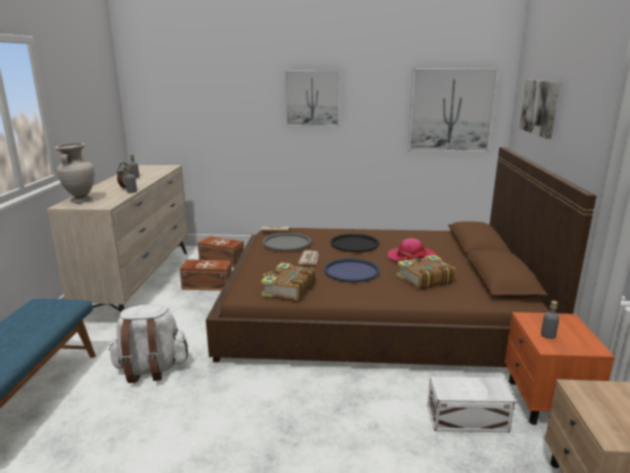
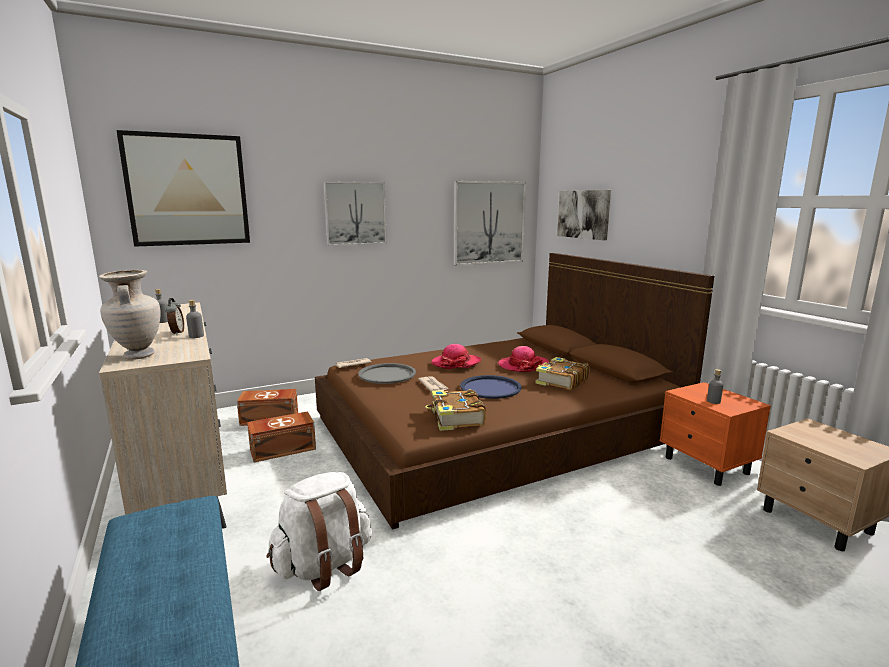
camera: 30 degrees left, 5 degrees down
black tray [330,234,379,252] -> hat [431,344,481,369]
white storage box [427,377,516,432] -> none
none -> picture [116,130,250,247]

